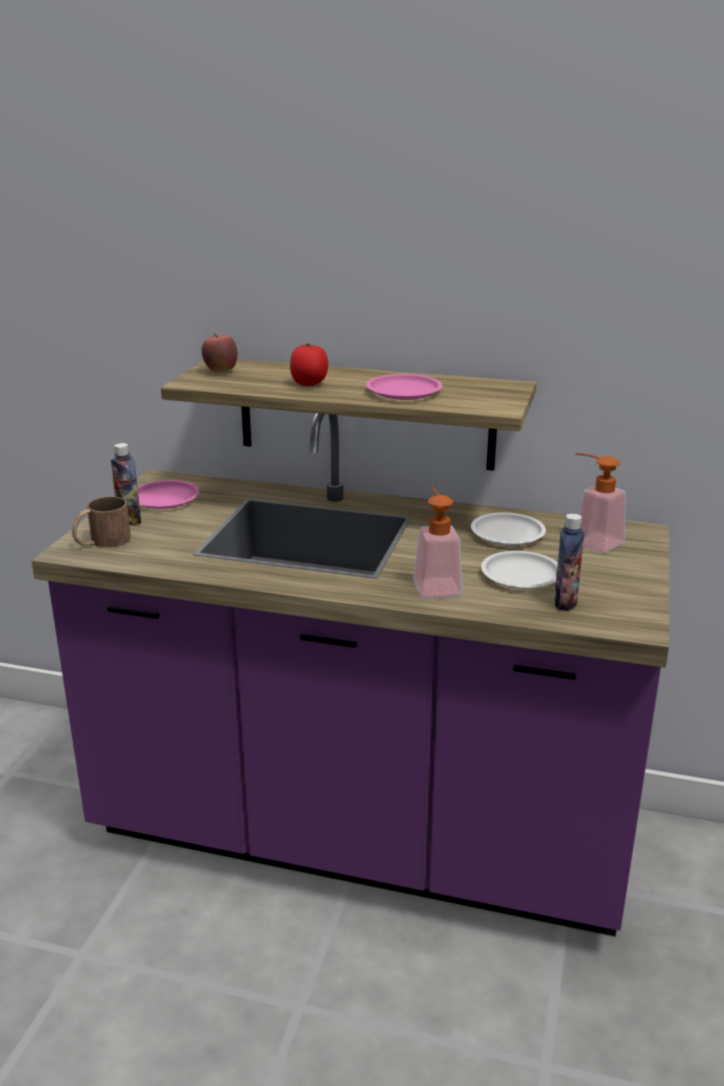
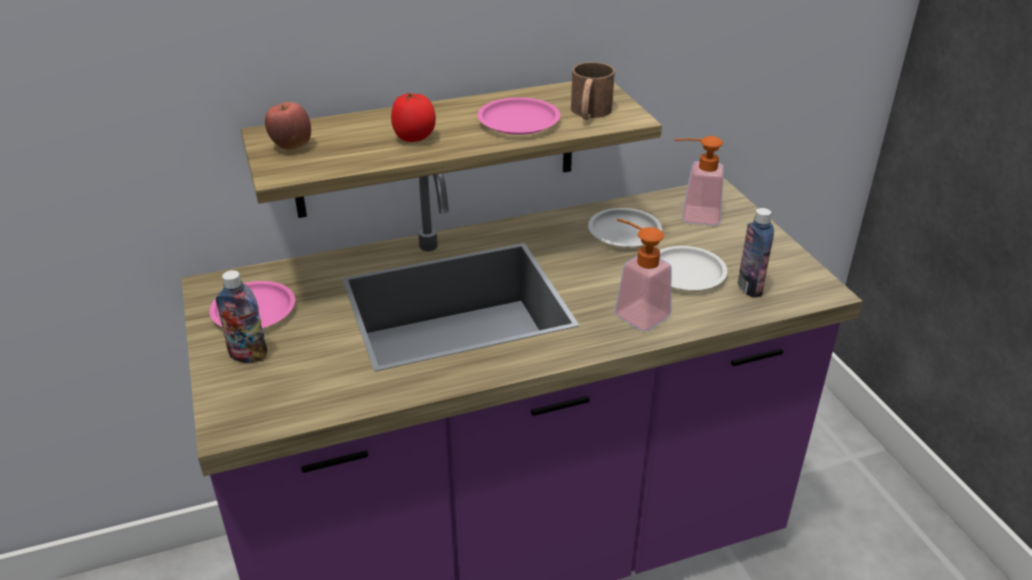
camera: 35 degrees left, 10 degrees up
brown mug [72,496,131,548] -> brown mug moved to [571,62,615,120]

